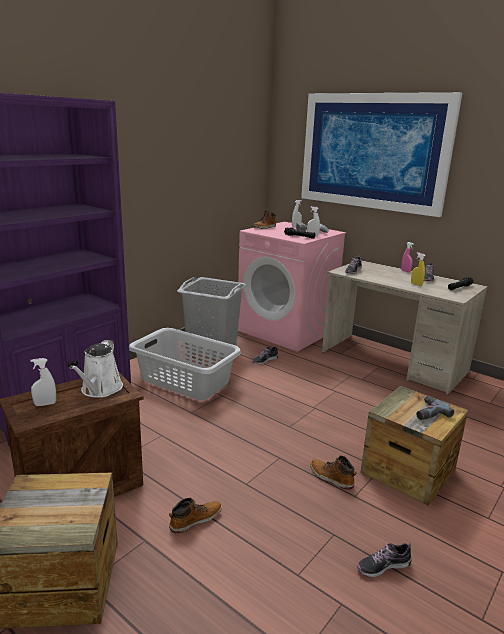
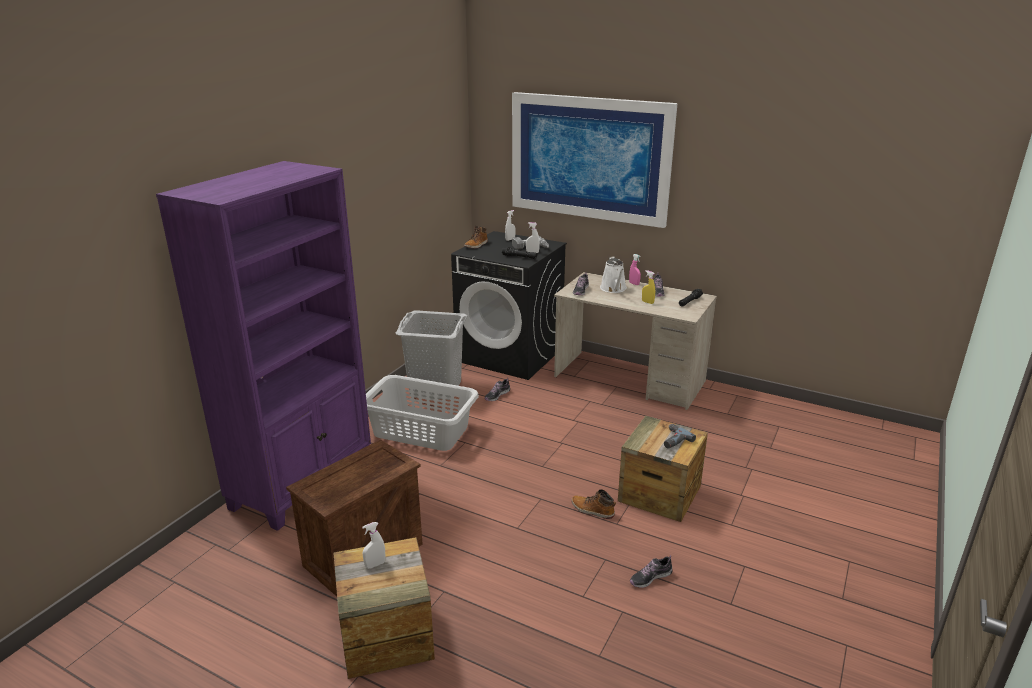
camera: 10 degrees left, 5 degrees up
white spray bottle [30,358,56,406] -> white spray bottle moved to [362,522,386,569]
white watering can [70,340,123,398] -> white watering can moved to [600,256,627,293]
boot [169,498,222,533] -> none
pink washing machine [238,222,346,352] -> black washing machine [451,231,567,380]

